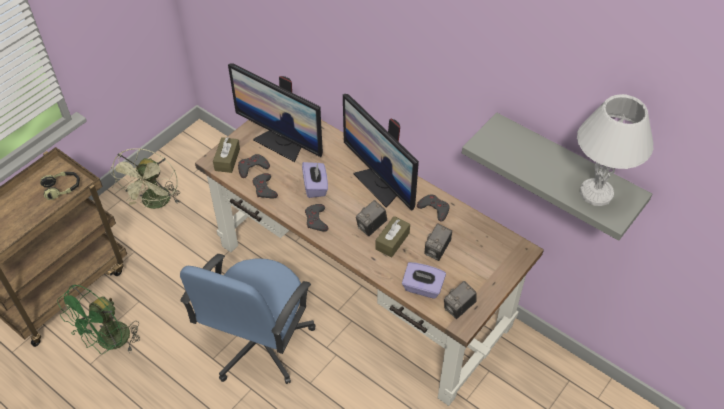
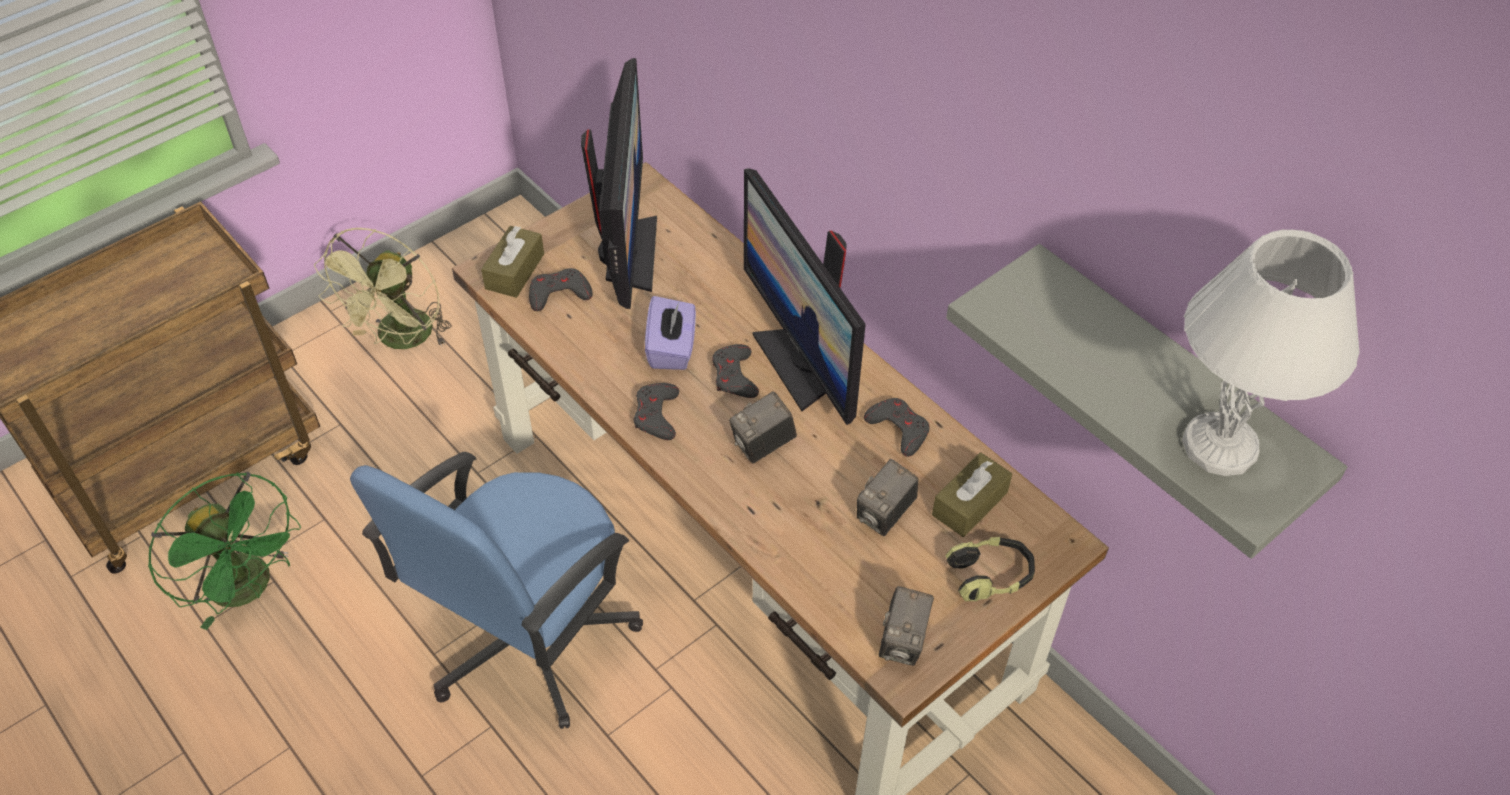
camera: 10 degrees right, 0 degrees up
headphones [40,171,80,200] -> headphones moved to [946,537,1035,601]
green fan [57,285,140,354] -> green fan turned 90 degrees counterclockwise [148,472,301,630]
monitor [228,63,323,162] -> monitor turned 135 degrees counterclockwise [581,58,657,309]
grey game controller [252,173,278,199] -> grey game controller moved to [712,344,759,398]
brown tissue box [375,216,410,257] -> brown tissue box moved to [932,452,1012,537]
purple tissue box [402,262,446,299] -> none
camera [444,281,477,319] -> camera turned 45 degrees counterclockwise [879,586,934,666]

